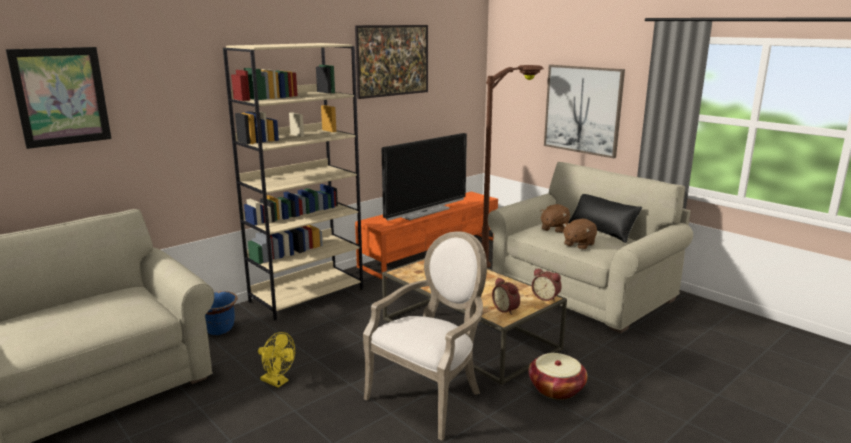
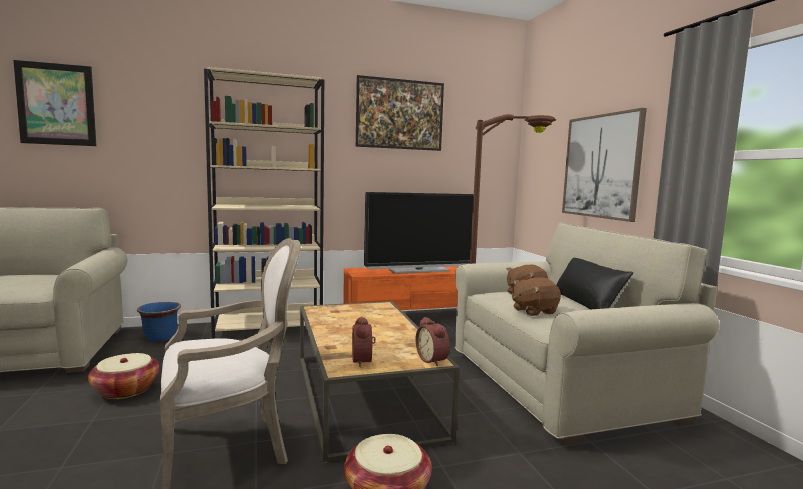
camera: 25 degrees right, 10 degrees down
yellow fan [258,332,295,388] -> basket [88,353,160,399]

